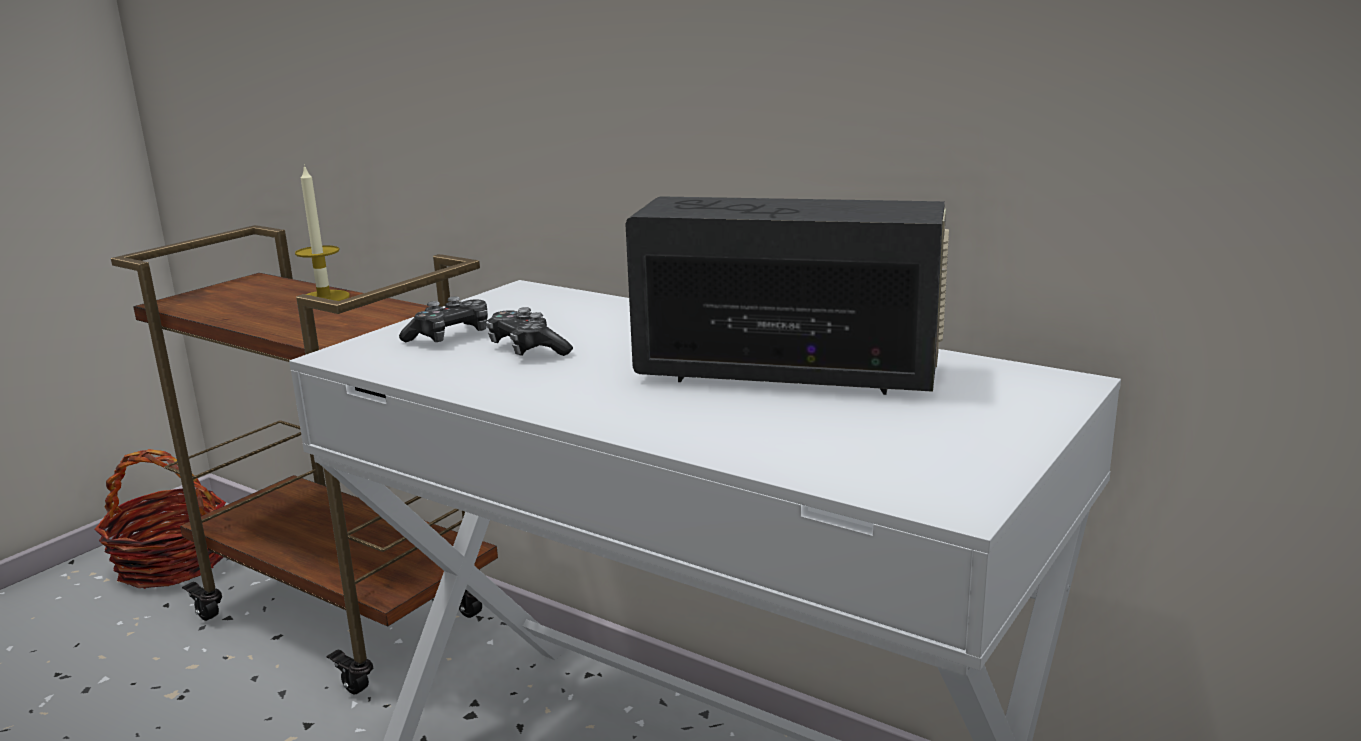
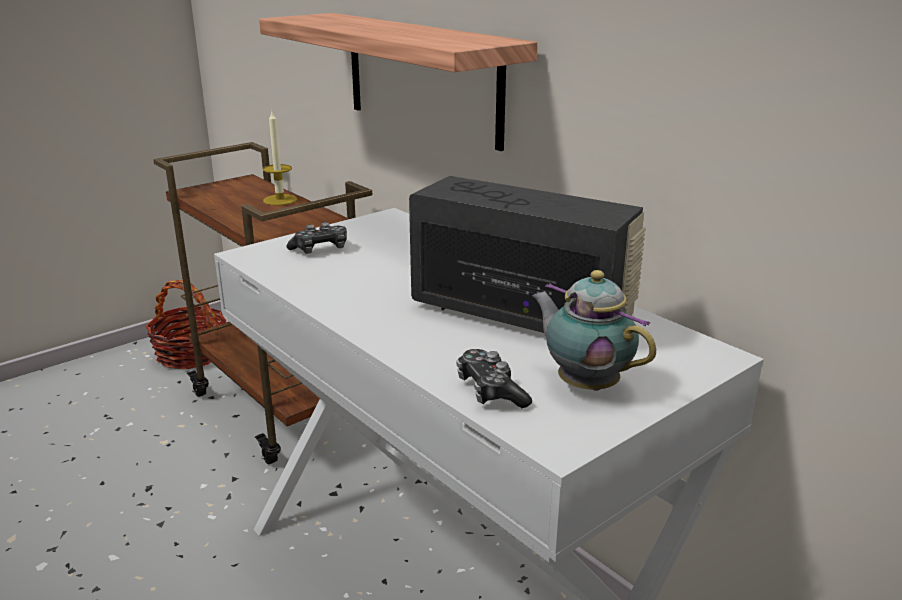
camera: 15 degrees right, 5 degrees up
game controller [486,307,573,356] -> game controller moved to [456,349,532,408]
none -> shelf [259,13,537,151]
none -> teapot [532,270,656,391]

